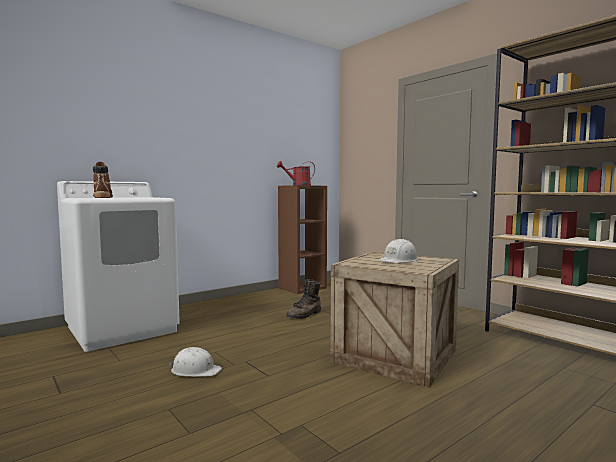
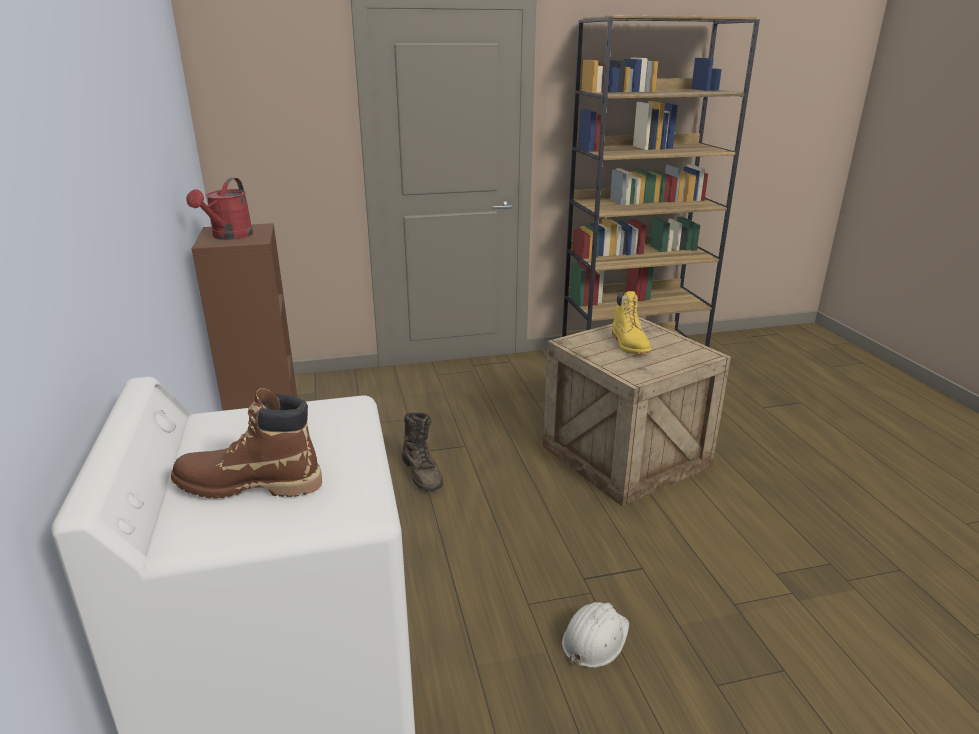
camera: 65 degrees left, 20 degrees up
white hard hat [379,239,418,263] -> yellow boot [612,291,651,354]

